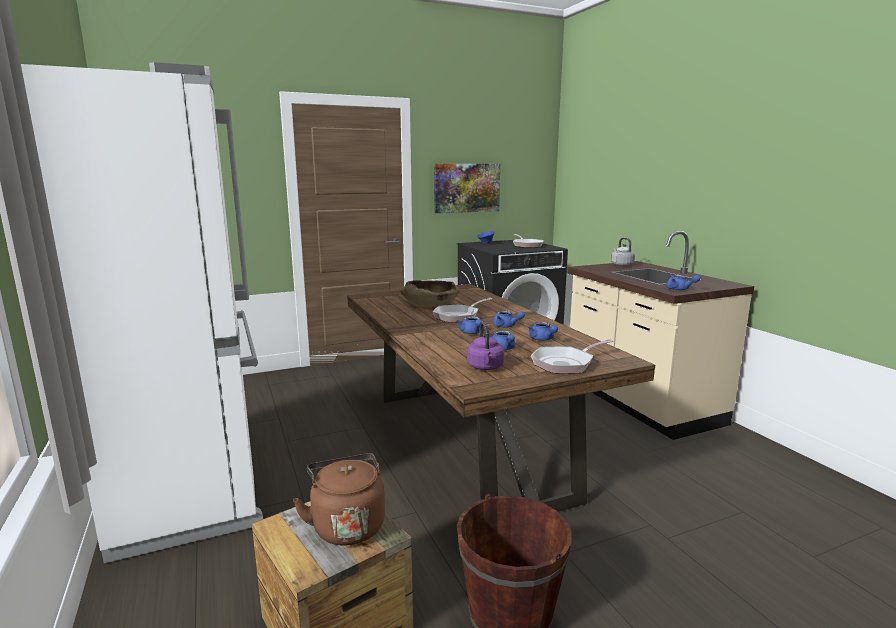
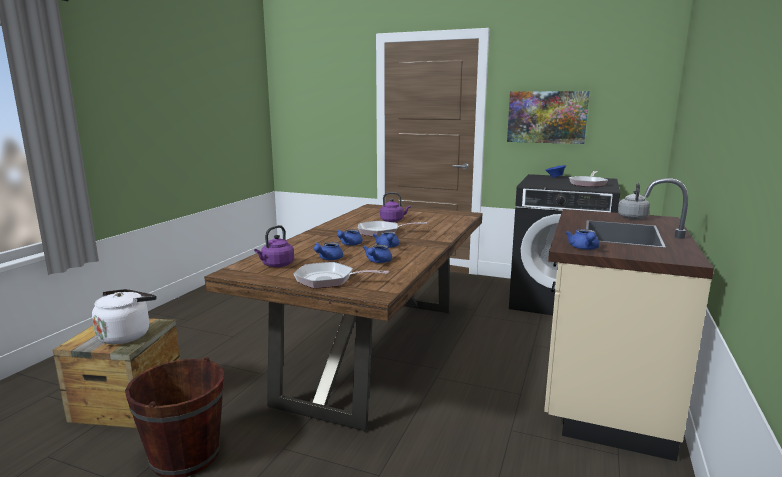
camera: 45 degrees right, 0 degrees up
white fridge [21,62,263,563] -> none
brown kettle [293,453,385,545] -> white kettle [92,289,157,344]
brown bowl [401,280,460,307] -> purple kettle [380,192,411,222]

